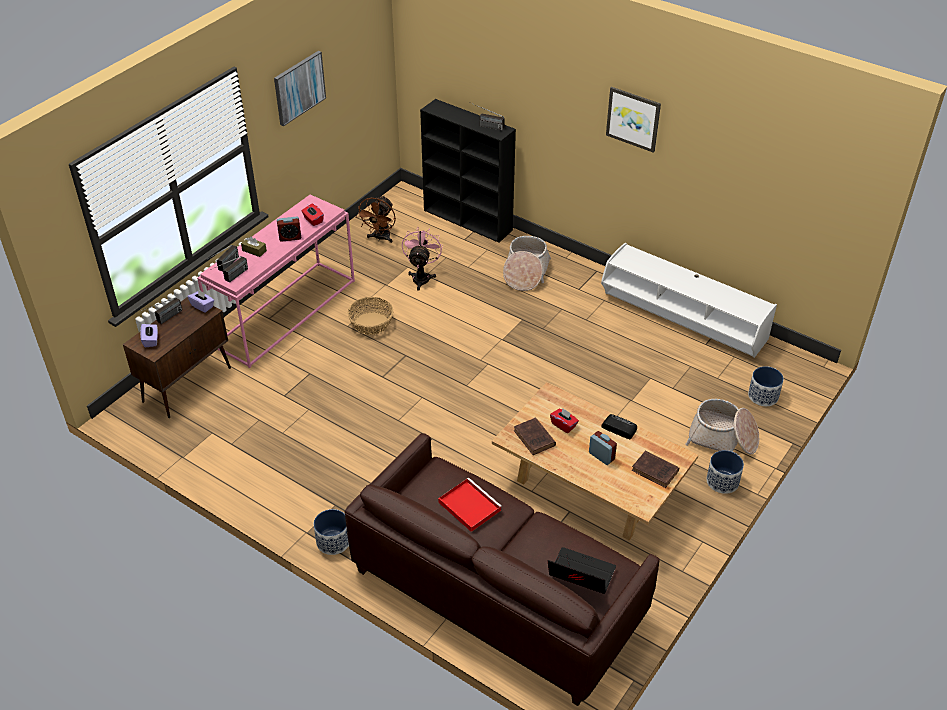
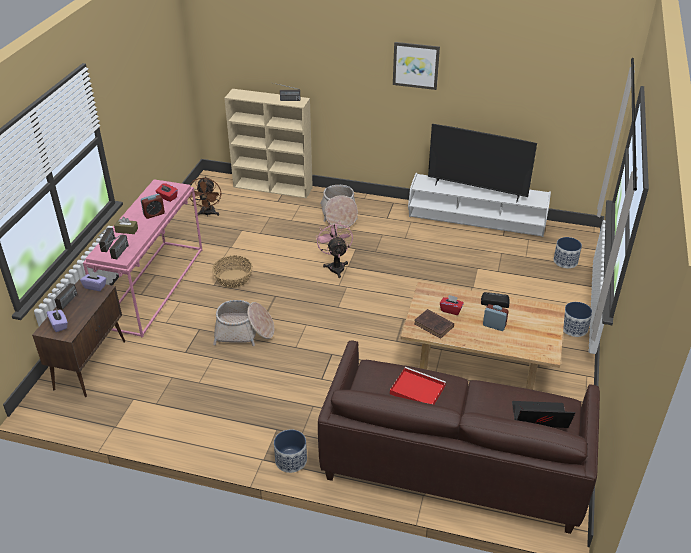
camera: 20 degrees left, 5 degrees down
picture [274,51,326,126] -> none
pink fan [402,227,443,291] -> pink fan moved to [316,222,353,278]
black bookcase [420,99,516,243] -> beige bookcase [224,89,313,198]
brown book [631,451,679,488] -> none
basket [685,399,759,455] -> basket moved to [213,300,274,346]
none -> television [428,124,537,203]

